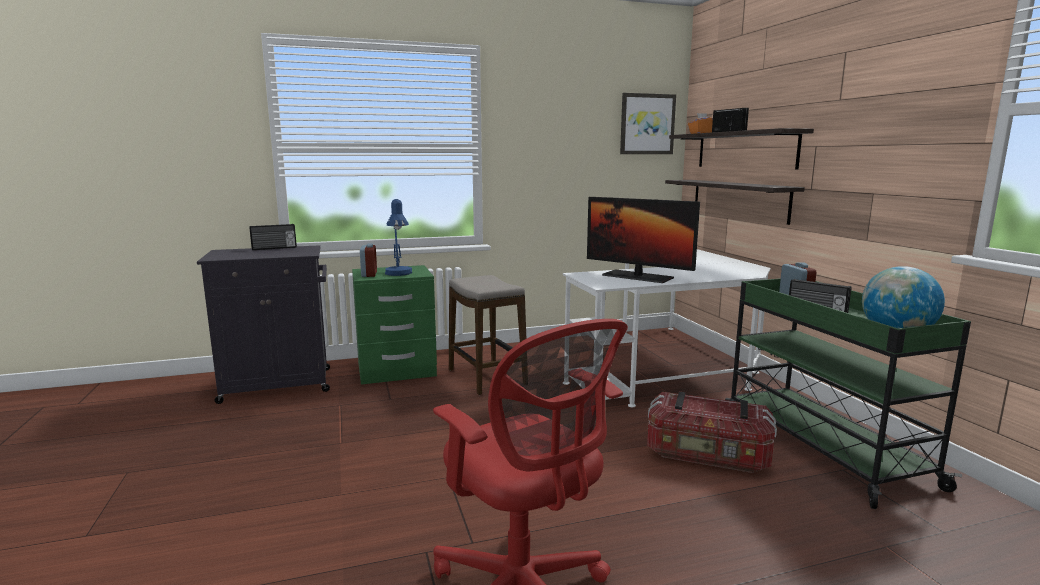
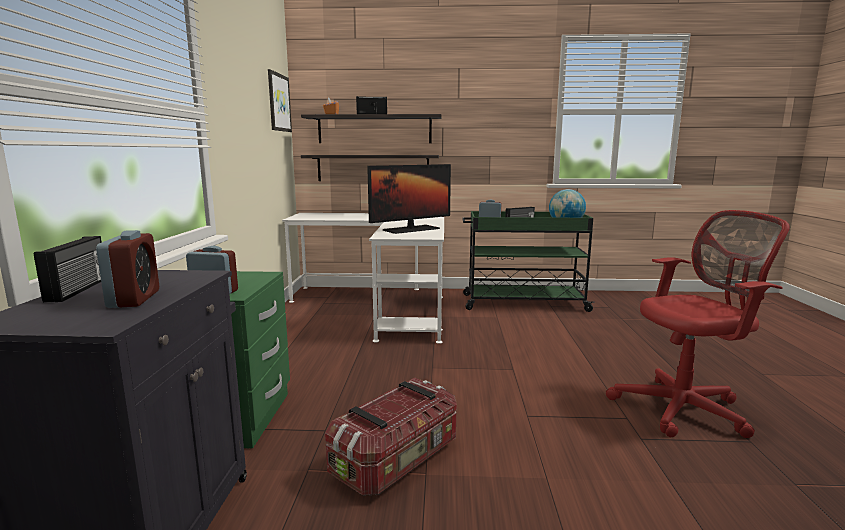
camera: 70 degrees left, 0 degrees up
blue table lamp [385,199,412,276] -> none
stool [449,275,528,395] -> none
storage box [647,392,777,473] -> storage box moved to [325,378,457,496]
none -> alarm clock [96,230,159,308]

